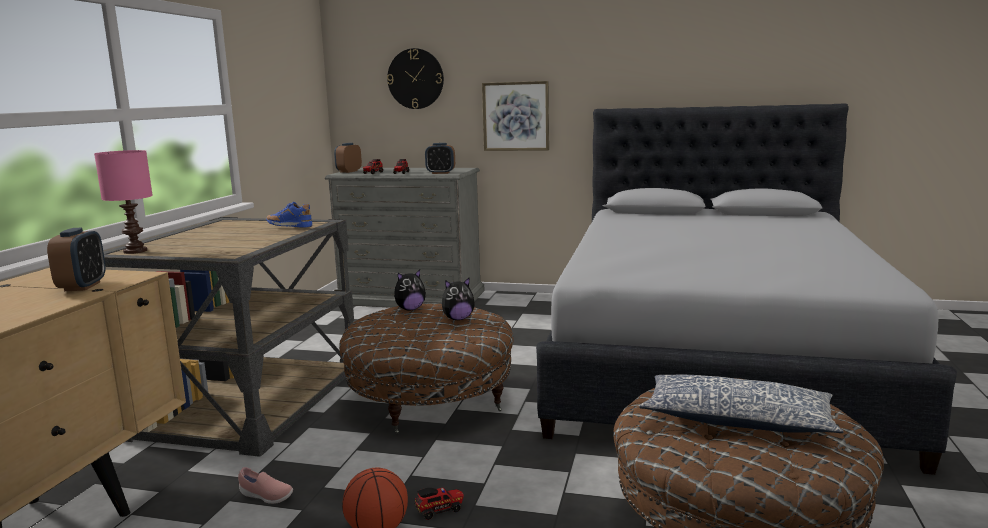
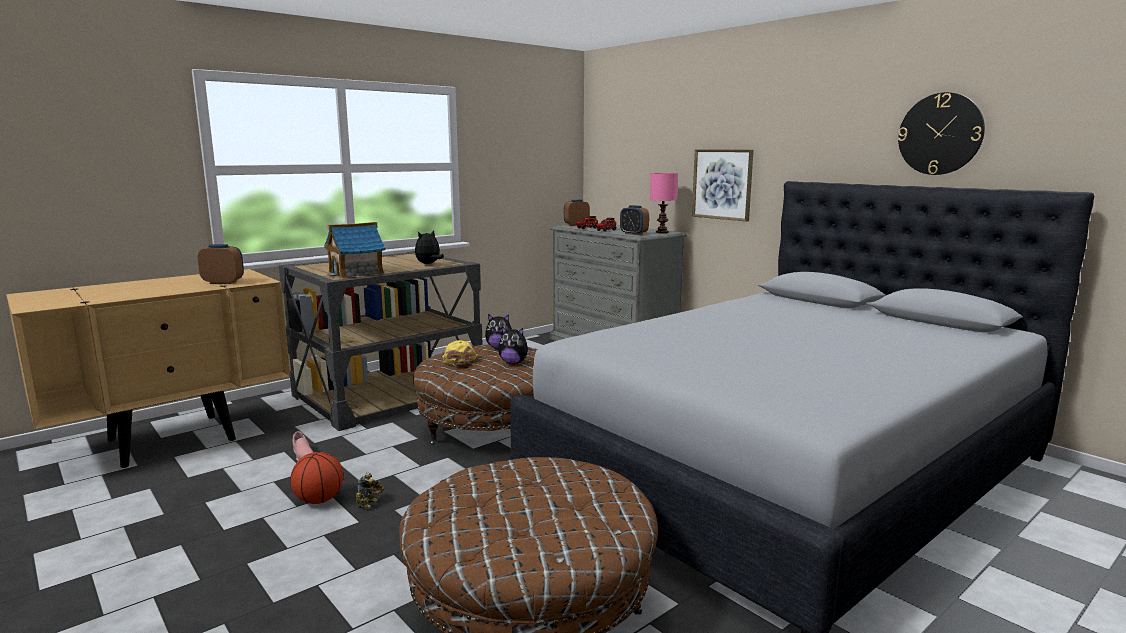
camera: 35 degrees right, 0 degrees up
alarm clock [47,228,105,291] -> alarm clock turned 120 degrees counterclockwise [198,244,244,284]
pink table lamp [94,150,153,254] -> pink table lamp moved to [650,173,678,233]
blue shoe [266,202,312,228] -> plush toy [415,230,444,264]
wall clock [387,48,444,109] -> wall clock moved to [898,92,985,175]
toy truck [415,488,464,520] -> toy robot [356,472,384,510]
pillow [639,375,844,433] -> none
none -> toy house [324,222,386,278]
none -> yellow cap [442,340,477,364]

